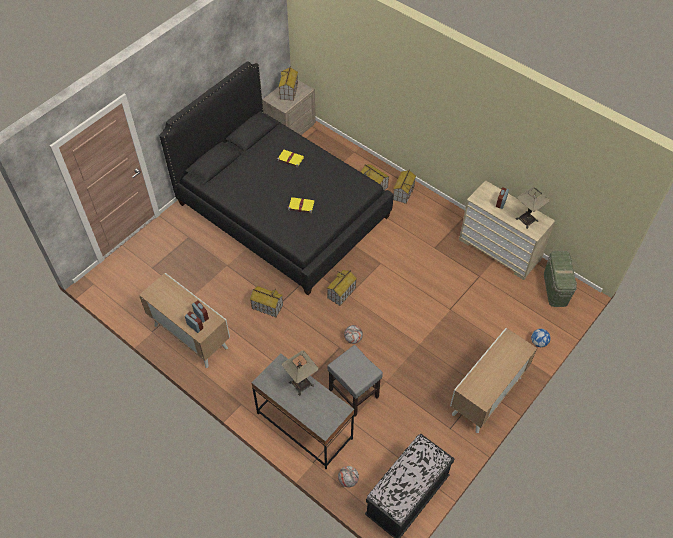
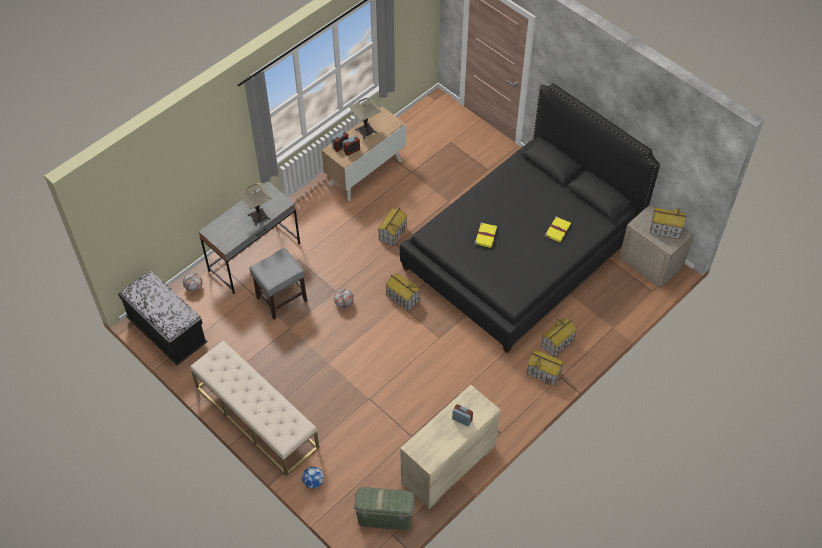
camera: 95 degrees right, 0 degrees up
cabinet [450,328,537,433] -> beige bench [190,341,319,476]
table lamp [516,187,550,229] -> table lamp moved to [349,97,381,140]

